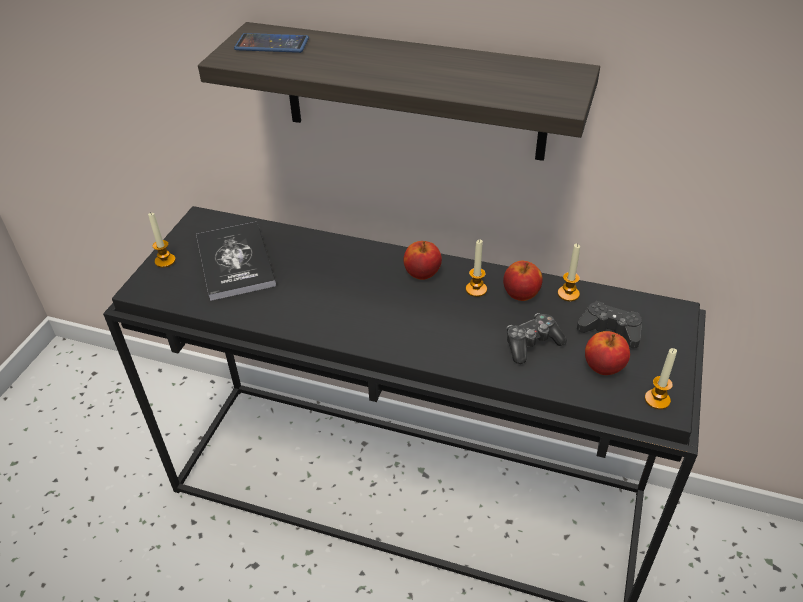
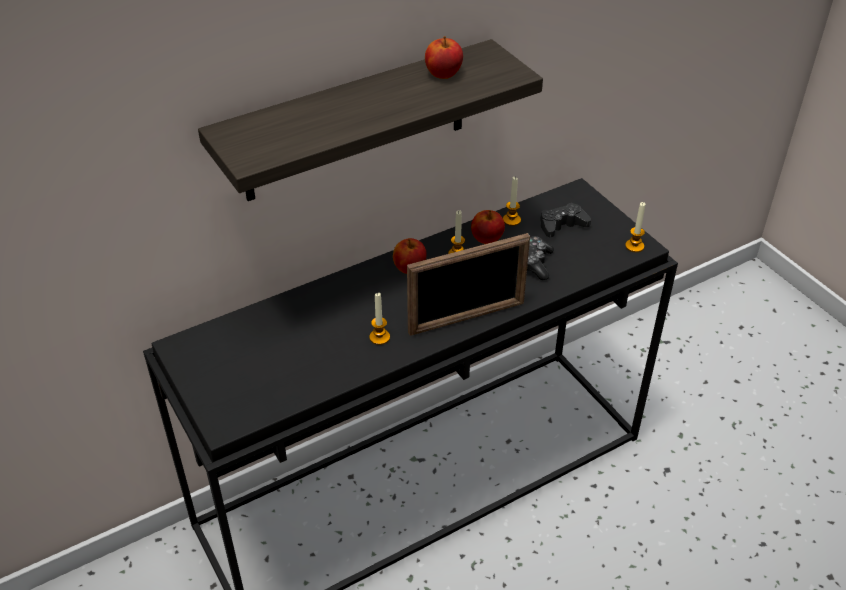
camera: 50 degrees left, 0 degrees up
candle [148,213,176,268] -> candle moved to [369,293,390,345]
book [196,222,276,301] -> none
phone [234,33,309,53] -> none
apple [585,331,630,375] -> apple moved to [425,36,463,79]
none -> picture frame [407,233,530,336]

